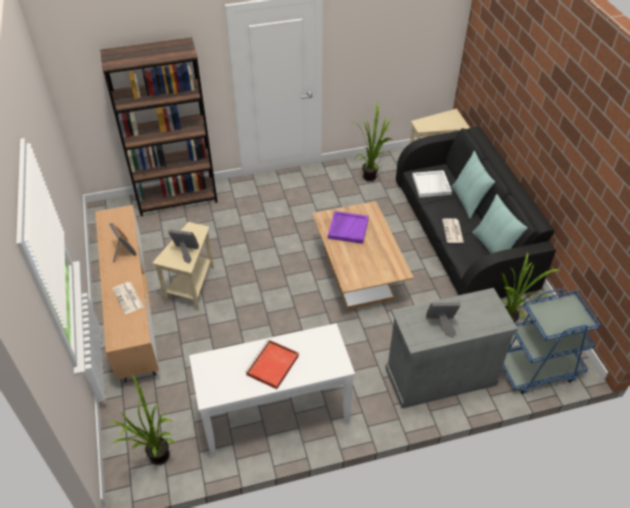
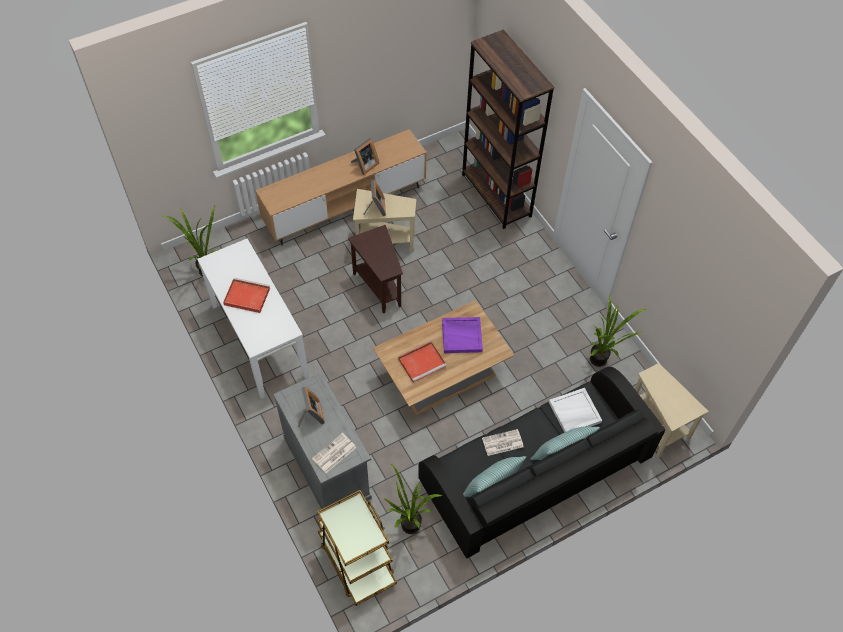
camera: 75 degrees right, 10 degrees up
newspaper [112,282,144,314] -> newspaper moved to [312,433,357,473]
blue cart [502,288,601,394] -> brown cart [317,490,397,606]
none -> brown side table [348,225,403,314]
none -> red tray [398,342,447,383]

